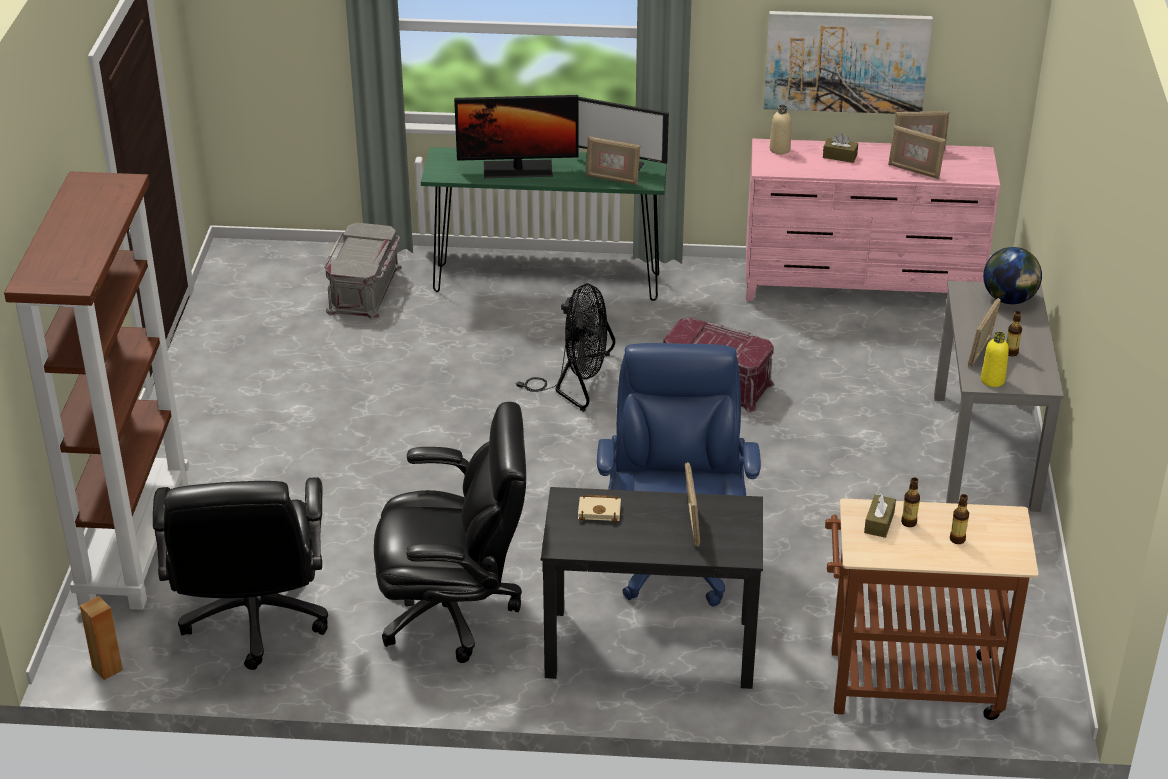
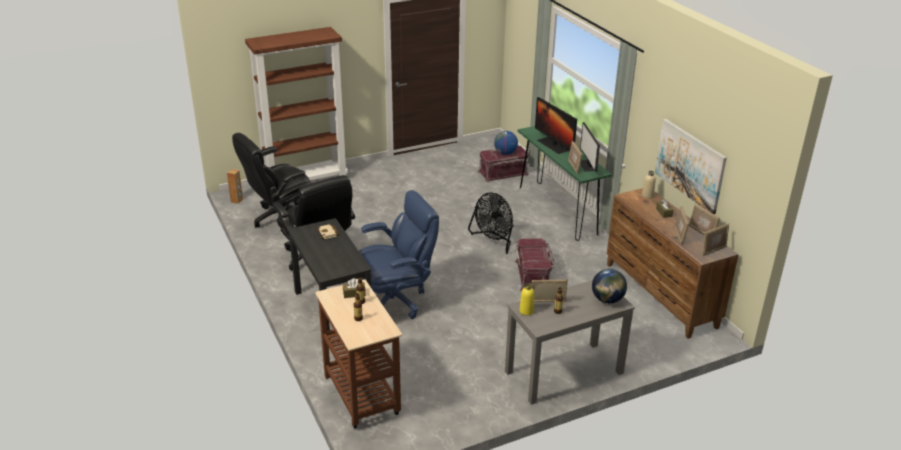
camera: 60 degrees right, 5 degrees down
grey storage box [324,223,402,320] -> red storage box [478,146,529,182]
black fan [515,284,615,412] -> black fan turned 60 degrees clockwise [468,193,514,254]
picture frame [685,462,700,547] -> picture frame moved to [702,224,729,256]
pink dresser [746,138,1000,301] -> brown dresser [607,188,739,339]
none -> globe [494,131,518,155]

